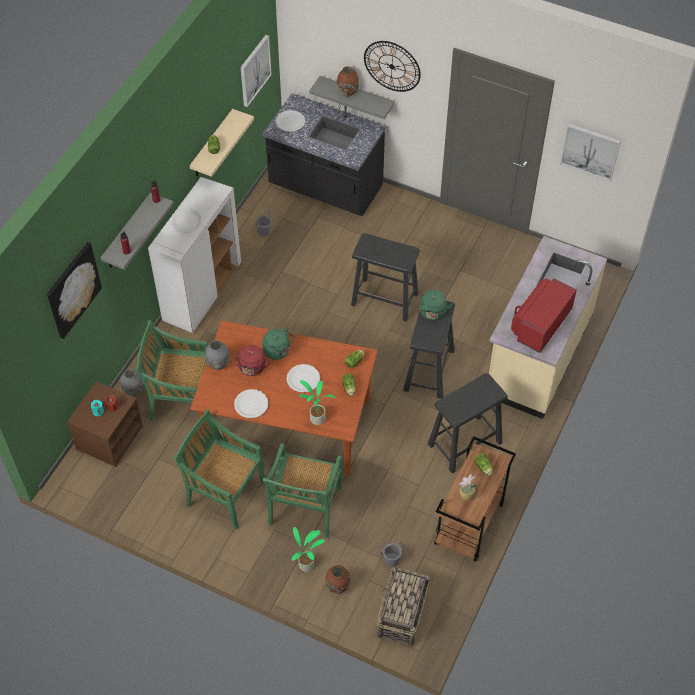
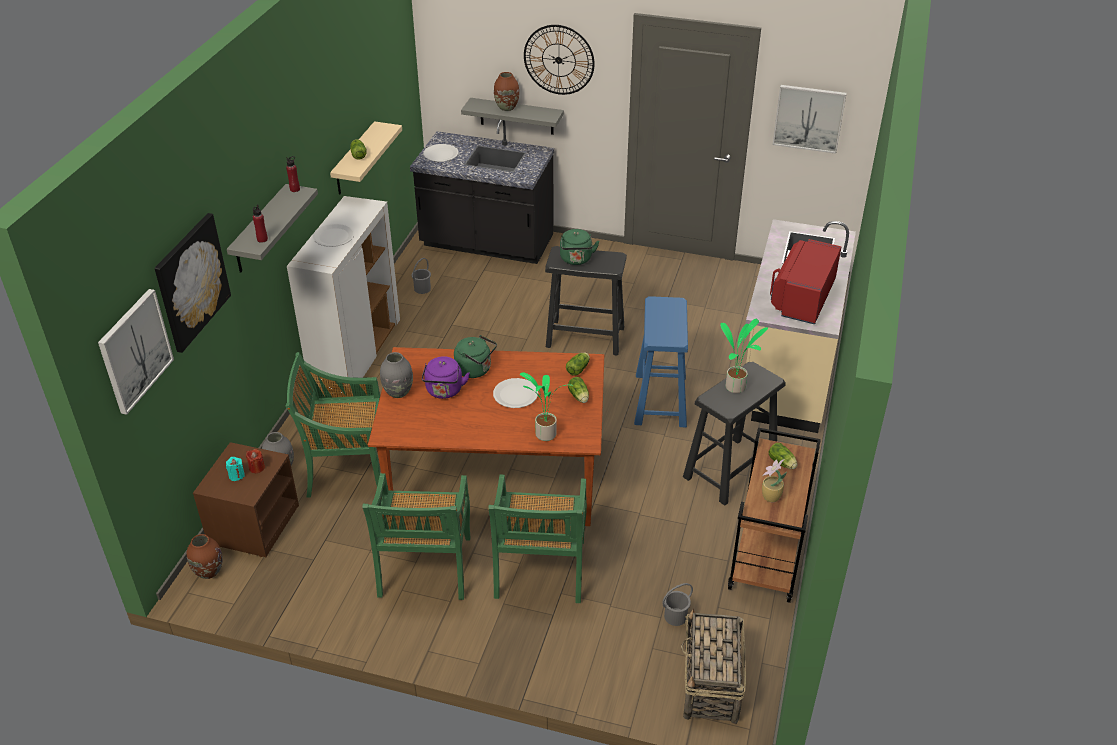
camera: 10 degrees left, 15 degrees down
green chair [174,409,265,529] -> green chair turned 105 degrees counterclockwise [362,473,471,600]
red kettle [234,345,271,376] -> purple kettle [422,356,470,399]
white plate [234,389,268,418] -> none
picture [241,35,272,107] -> picture moved to [98,289,174,415]
potted plant [292,527,325,572] -> potted plant moved to [720,319,768,393]
brown vase [325,565,350,594] -> brown vase moved to [187,534,223,579]
black stool [403,301,455,399] -> blue stool [634,296,688,427]
green kettle [420,290,453,320] -> green kettle moved to [560,229,600,265]

